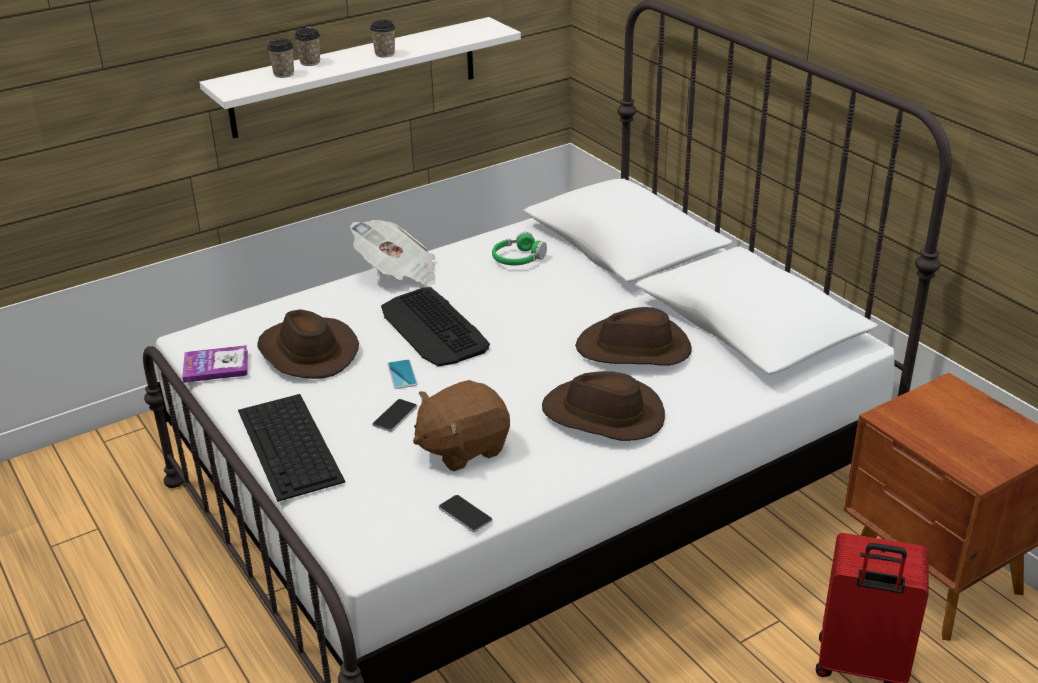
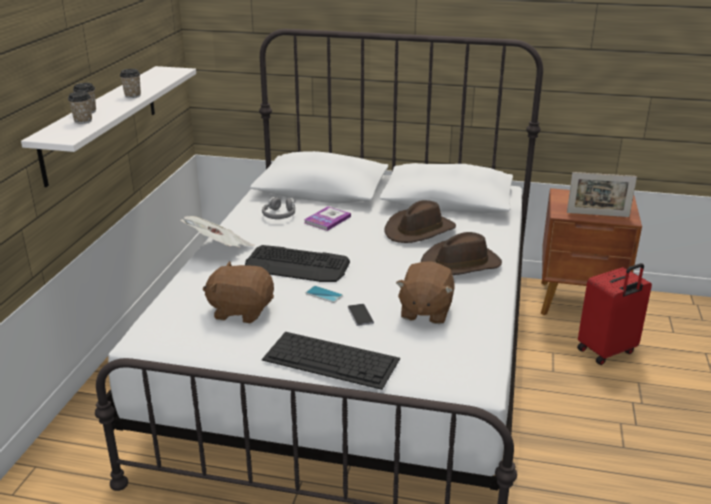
camera: 45 degrees left, 5 degrees down
book [182,345,248,383] -> book moved to [304,206,351,231]
brown hat [257,309,359,379] -> brown plush toy [203,261,274,323]
phone [439,495,492,532] -> none
green headphones [492,232,547,265] -> grey headphones [262,197,295,219]
none -> picture frame [567,172,637,217]

